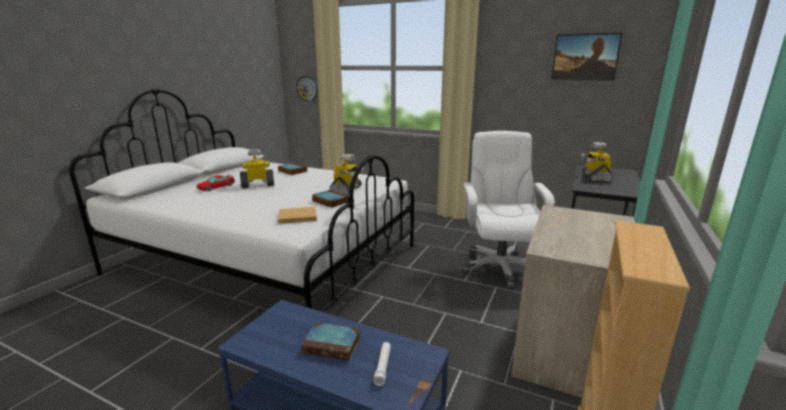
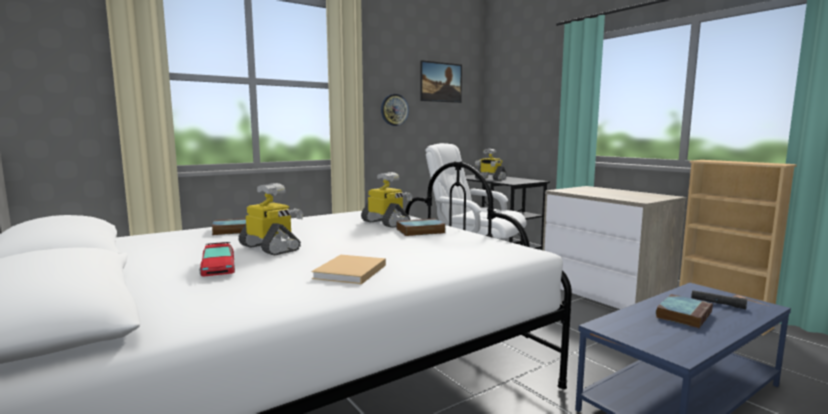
camera: 60 degrees left, 10 degrees down
toy robot [240,149,274,188] -> toy robot turned 120 degrees clockwise [238,183,303,255]
beige book [278,207,317,224] -> beige book moved to [311,255,386,284]
wall clock [296,76,318,102] -> wall clock moved to [381,94,409,126]
white flashlight [373,342,391,386] -> black flashlight [691,290,747,309]

